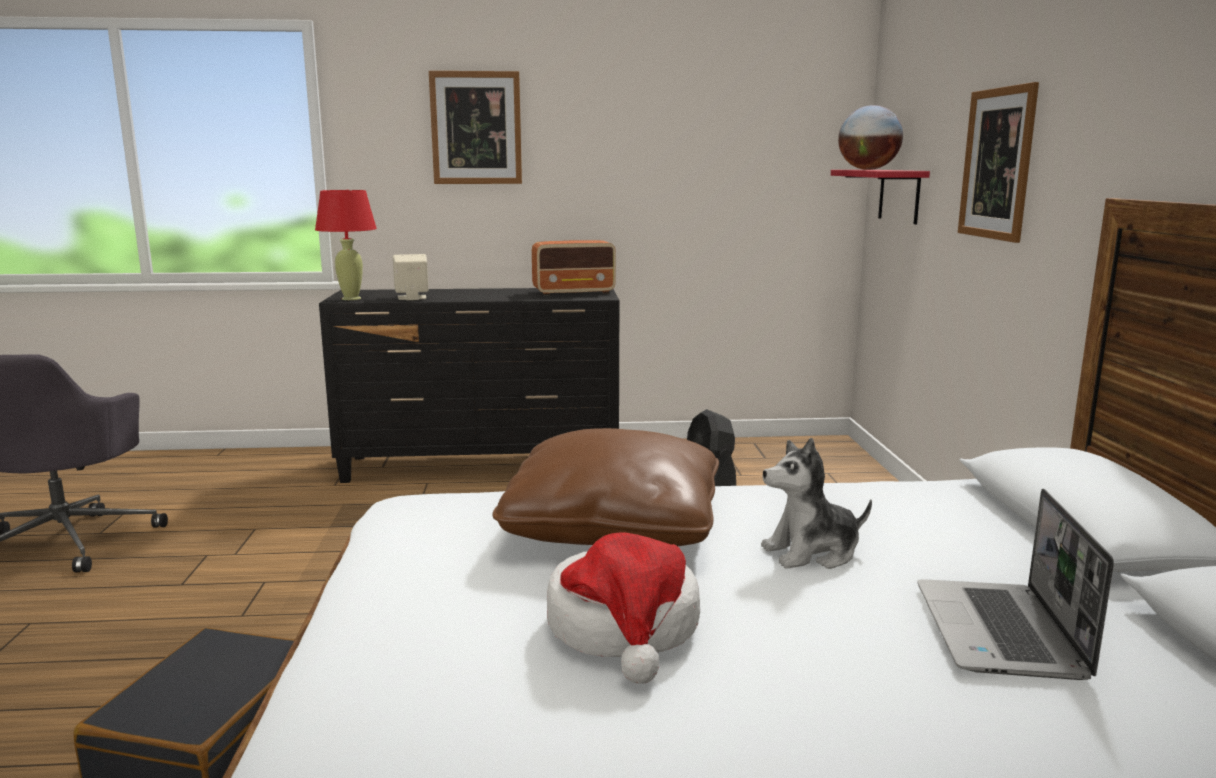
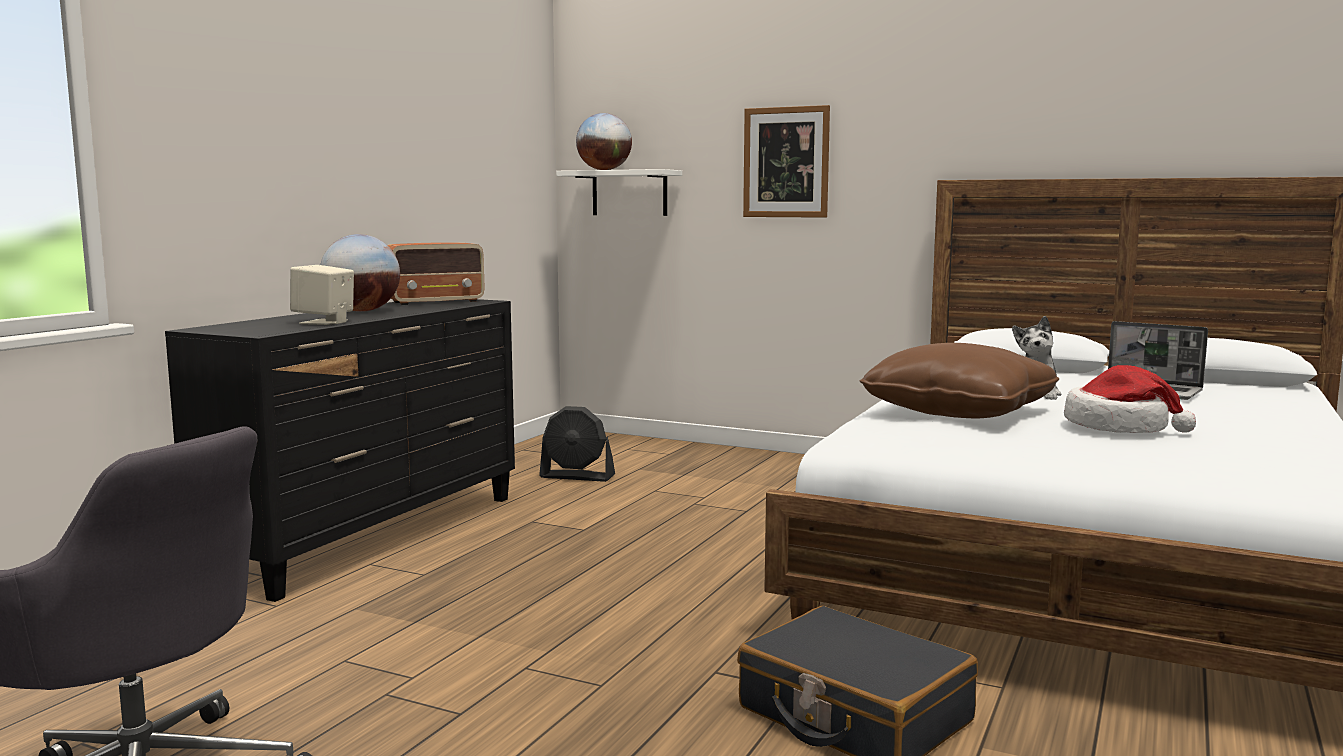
camera: 60 degrees left, 5 degrees down
red table lamp [315,190,377,300] -> none
picture [429,71,522,184] -> none
radio [532,240,616,296] -> radio turned 45 degrees clockwise [388,243,485,305]
red shelf [831,170,930,224] -> white shelf [556,169,682,216]
none -> globe [320,234,400,312]

